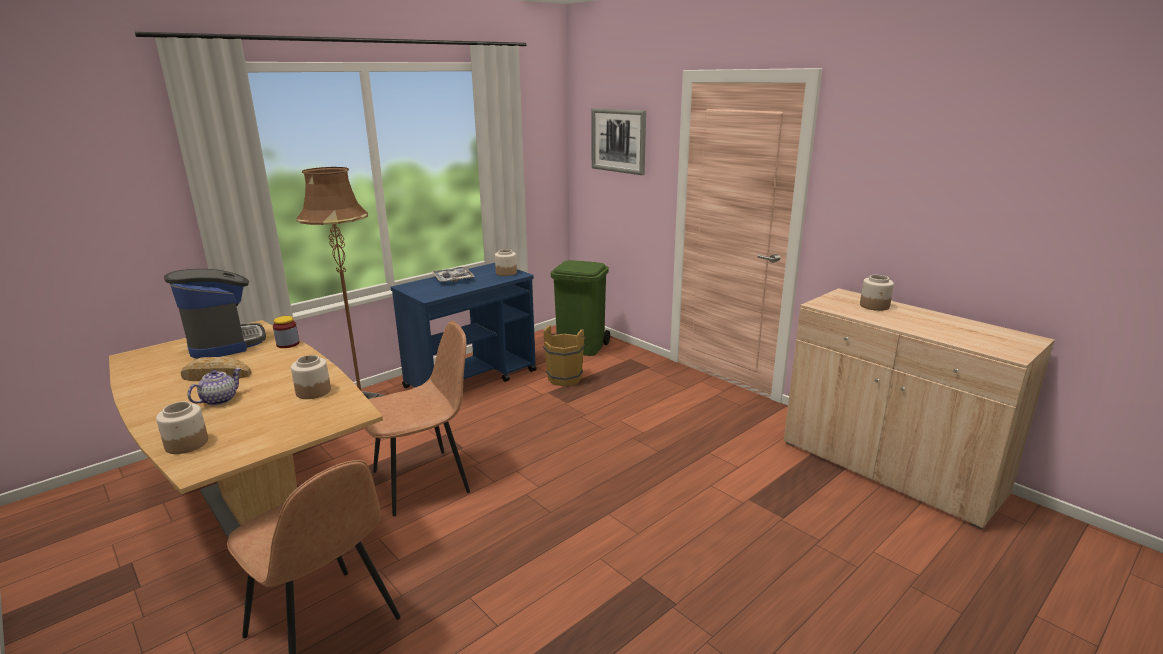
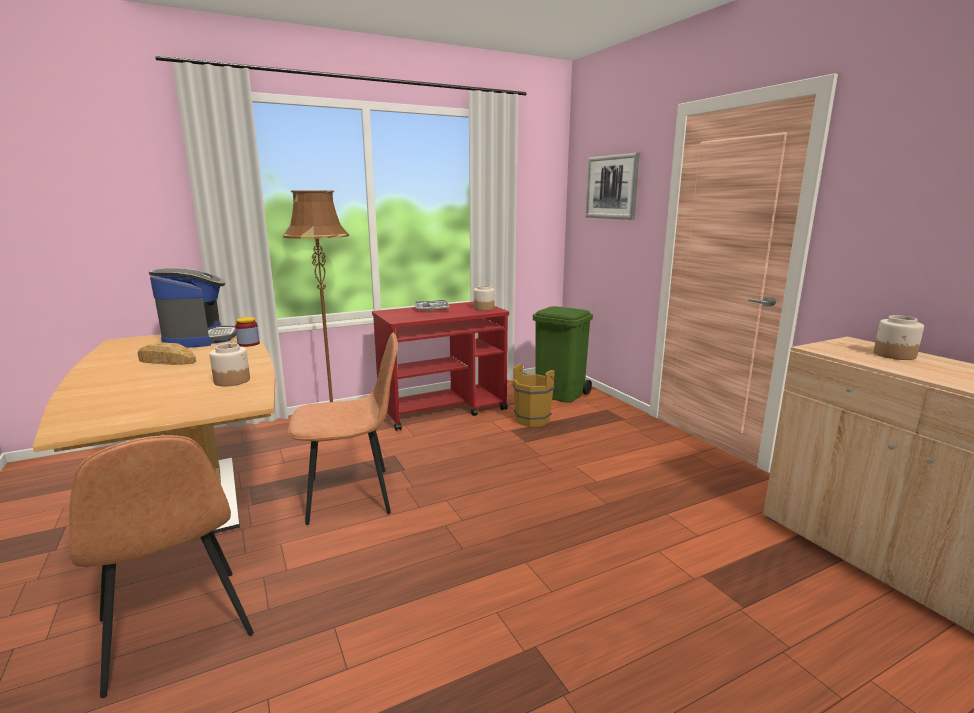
camera: 15 degrees right, 5 degrees down
jar [156,402,208,454] -> none
teapot [187,368,242,406] -> none
blue cart [391,263,537,388] -> red cart [372,302,509,431]

